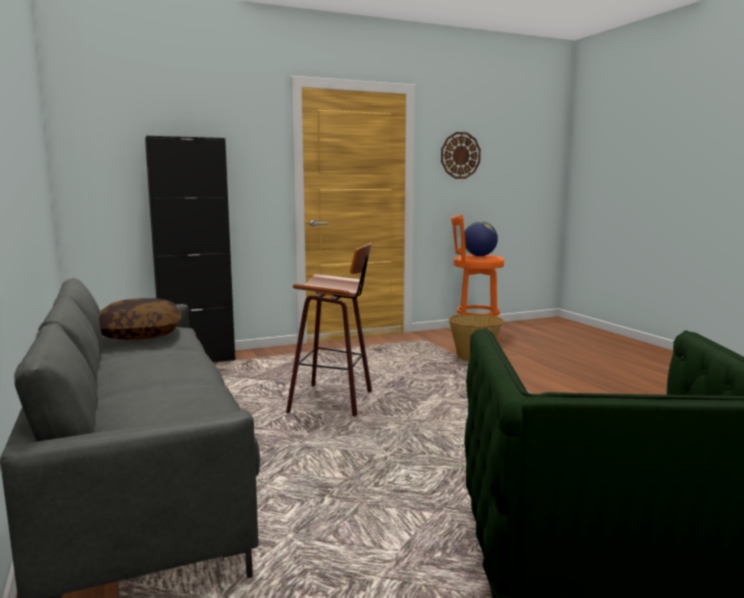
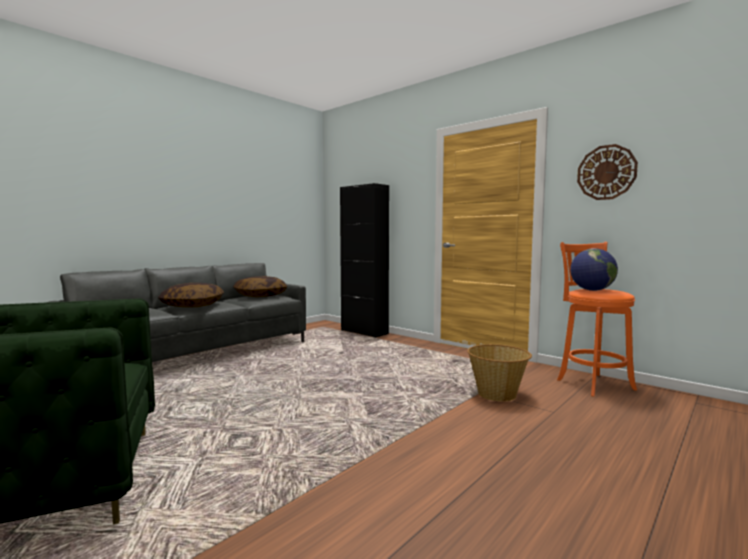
camera: 65 degrees right, 5 degrees down
stool [286,243,372,417] -> none
none -> pillow [158,283,224,307]

